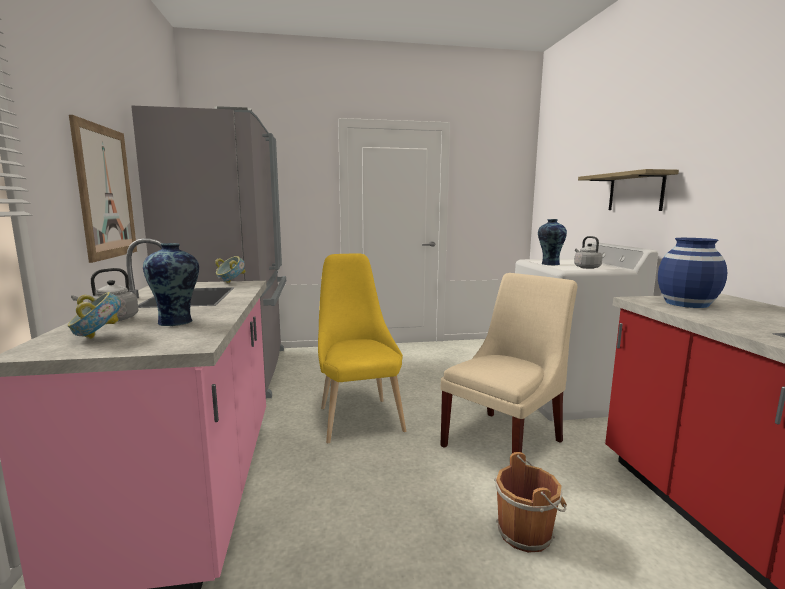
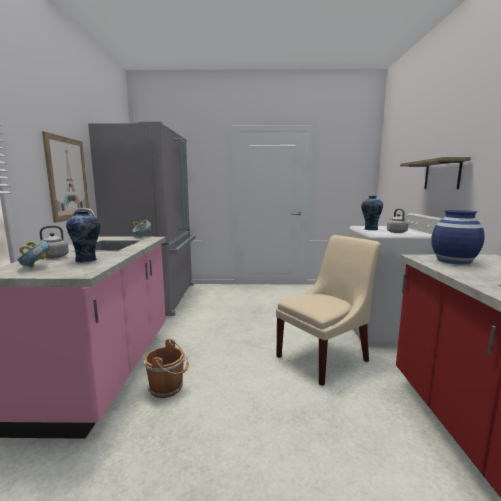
camera: 10 degrees right, 0 degrees up
yellow chair [318,253,406,443] -> none
brown bucket [494,452,567,553] -> brown bucket moved to [144,339,189,398]

